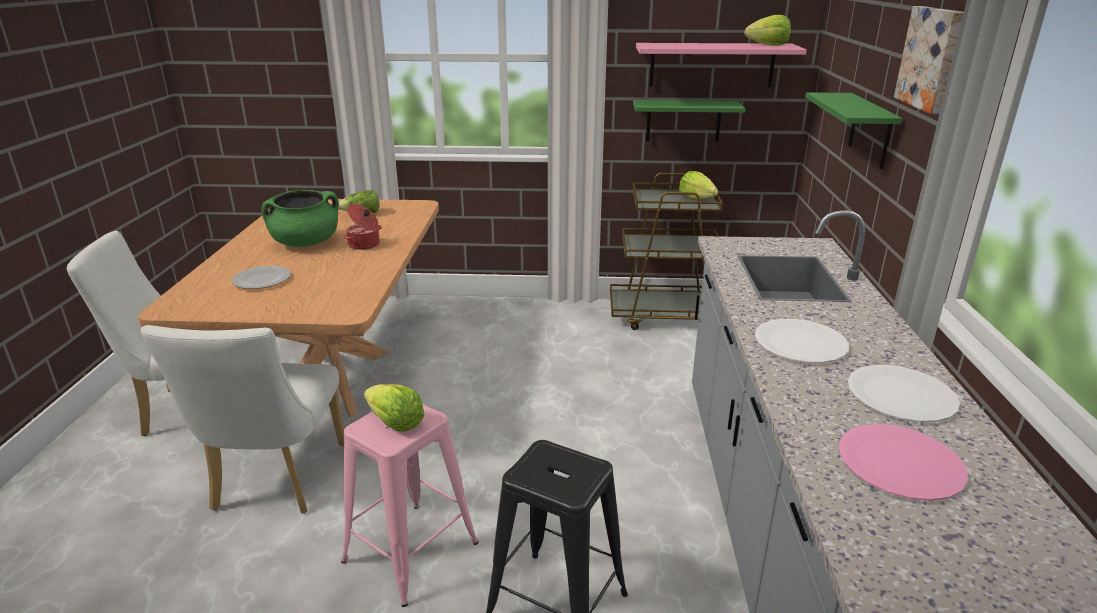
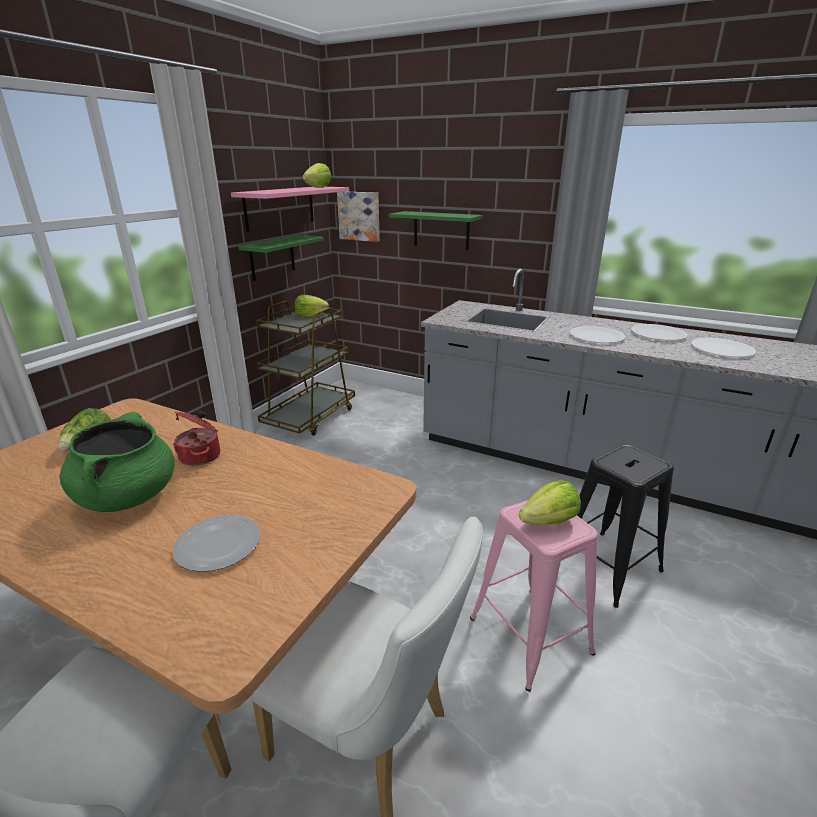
camera: 65 degrees left, 0 degrees up
pink plate [838,424,968,501] -> white plate [691,338,756,357]
picture [894,6,964,114] -> picture moved to [337,192,380,242]

